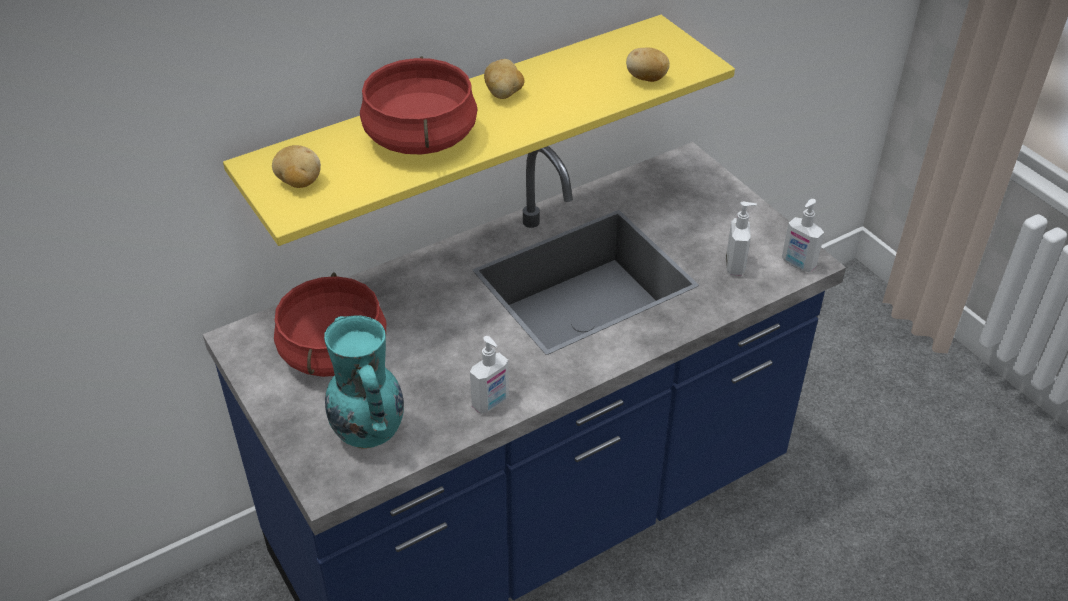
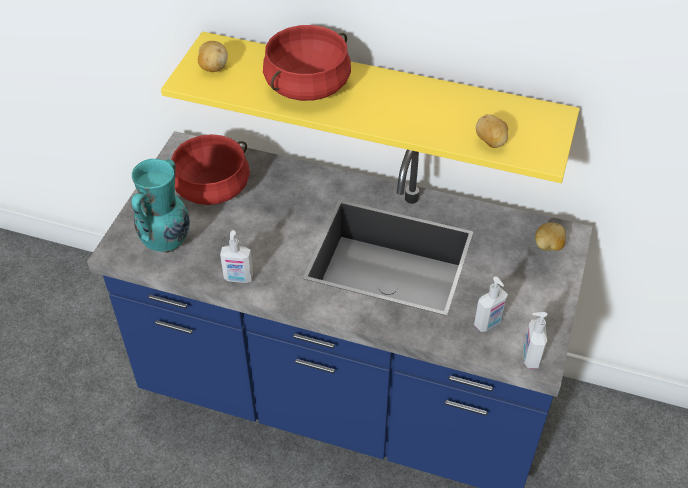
camera: 50 degrees right, 5 degrees up
potato [484,59,524,99] -> potato moved to [535,222,566,251]

